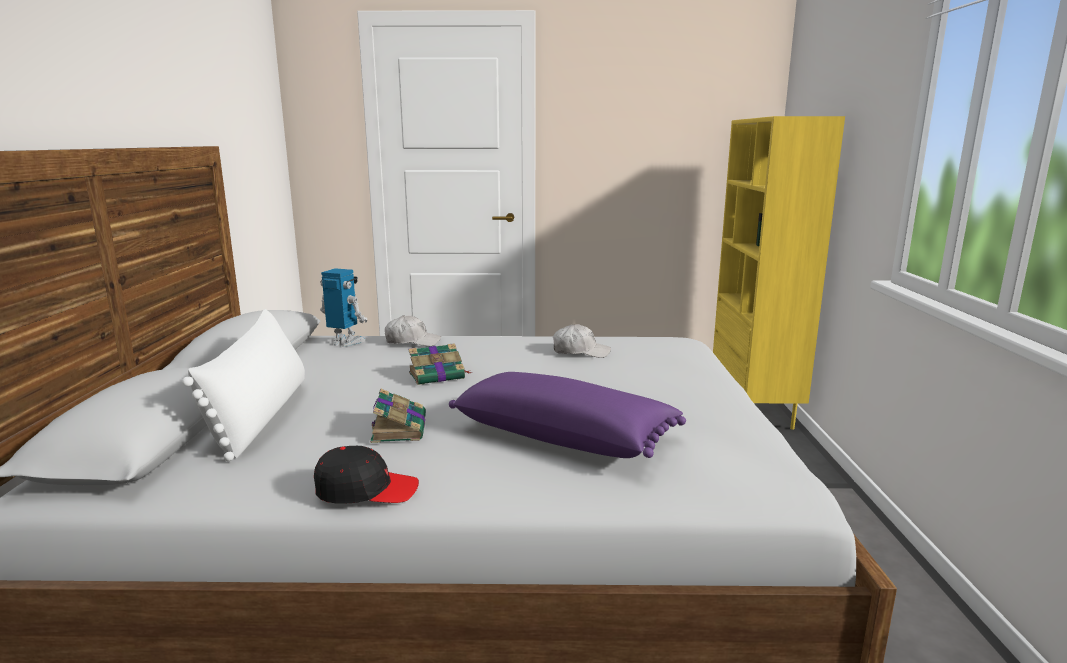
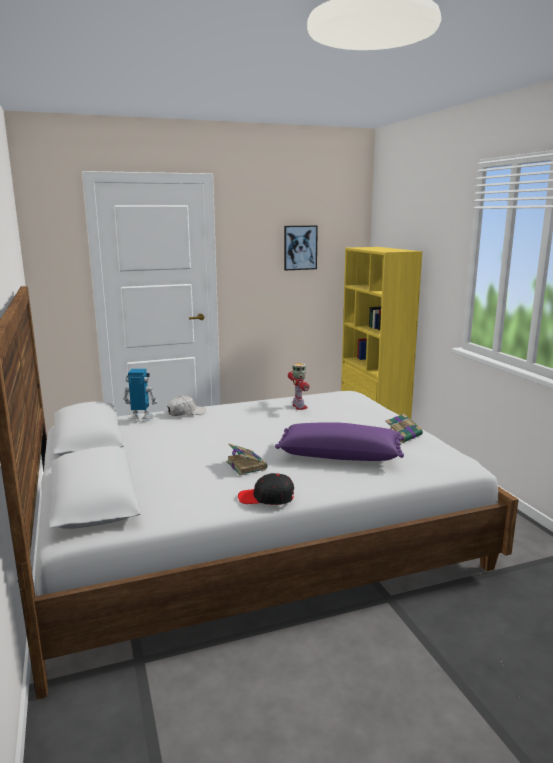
camera: 20 degrees left, 0 degrees up
white pillow [182,309,305,461] -> none
black cap [314,446,419,504] -> black cap turned 150 degrees counterclockwise [238,473,294,505]
book [408,343,472,385] -> book moved to [385,413,423,443]
white cap [553,324,611,358] -> toy robot [288,363,309,410]
none -> picture [284,225,318,270]

